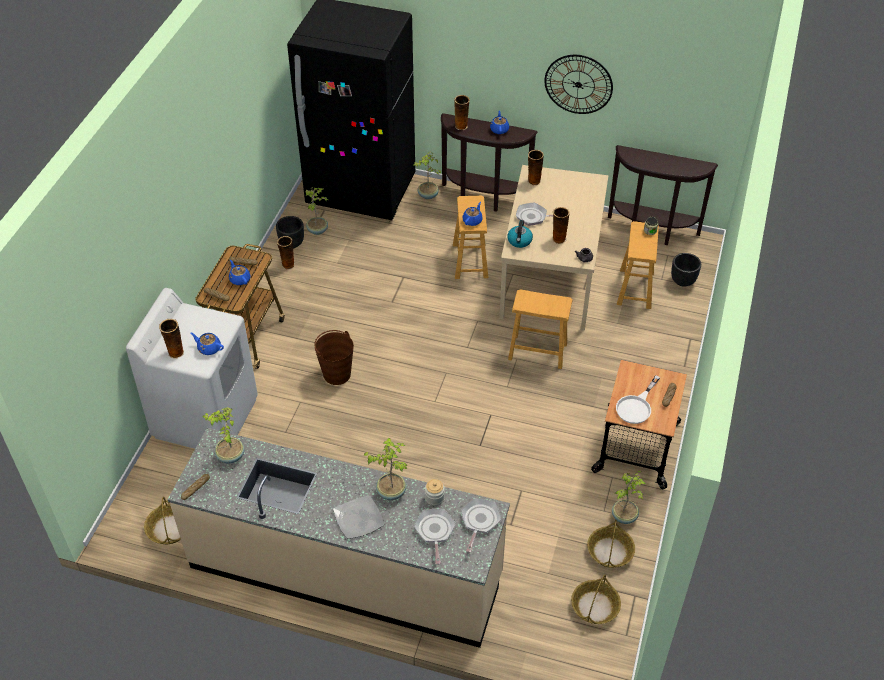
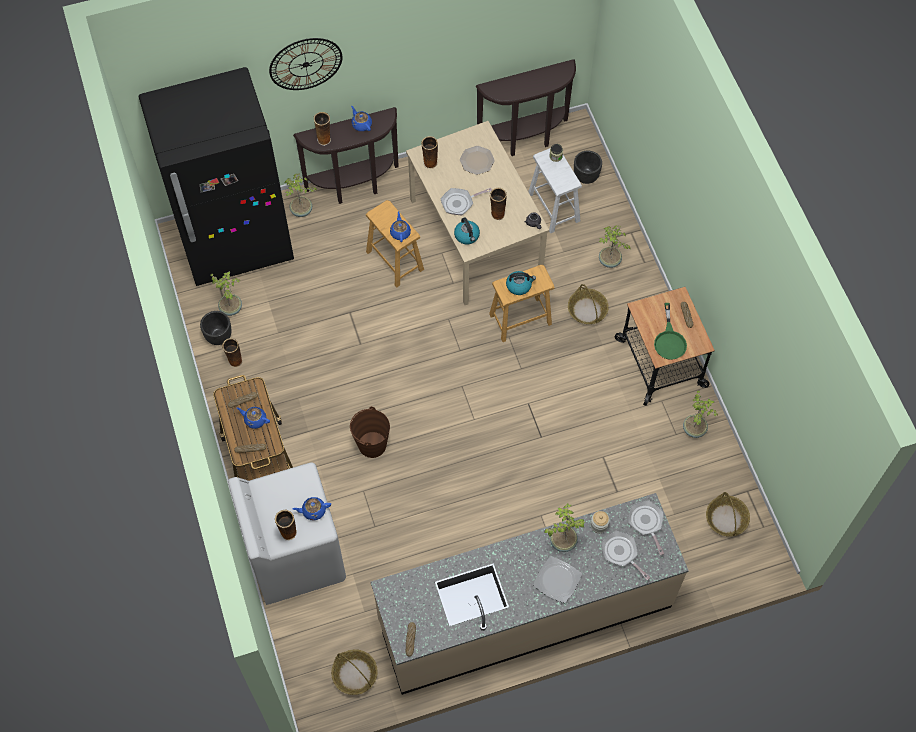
camera: 35 degrees left, 15 degrees up
potted plant [203,407,244,463] -> potted plant moved to [599,225,630,268]
wall clock [544,55,613,114] -> wall clock moved to [269,38,342,90]
basket [587,519,635,568] -> basket moved to [568,284,609,324]
white frying pan [616,375,660,424] -> green frying pan [654,303,687,360]
brown stool [617,221,659,309] -> white stool [528,148,582,233]
none -> plate [460,146,495,175]
none -> kettle [506,271,536,295]

